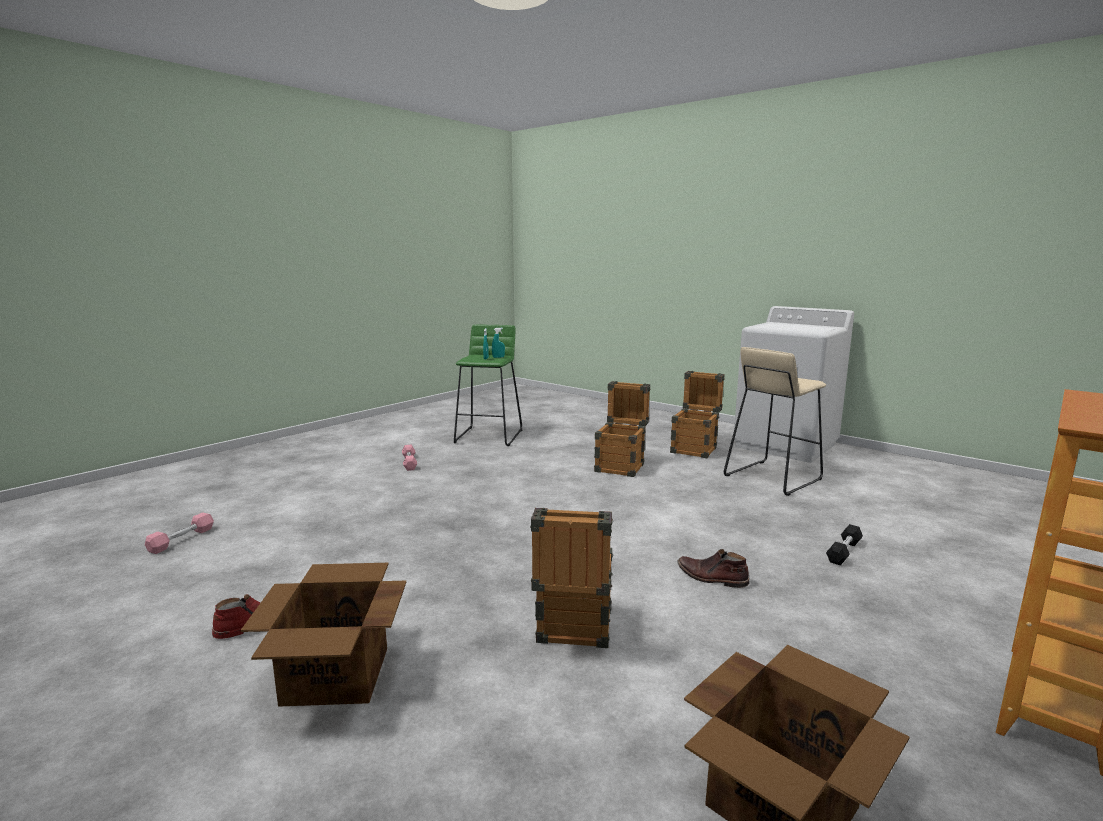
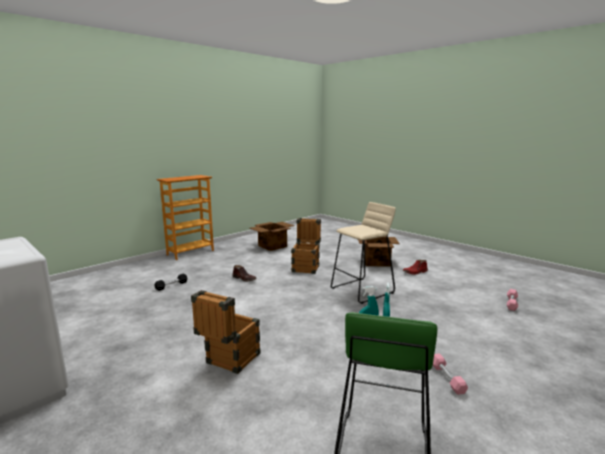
camera: 175 degrees left, 0 degrees up
crate [670,371,725,458] -> none
beige stool [724,347,826,496] -> beige stool moved to [331,202,396,304]

